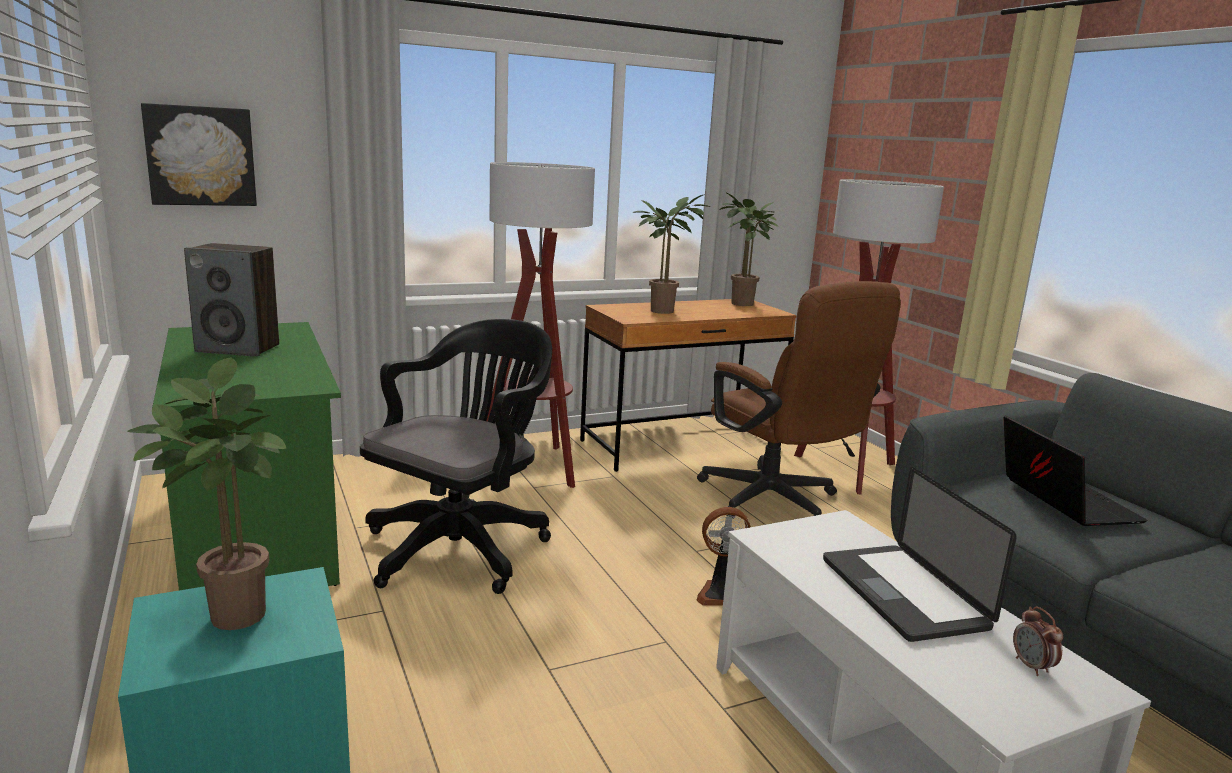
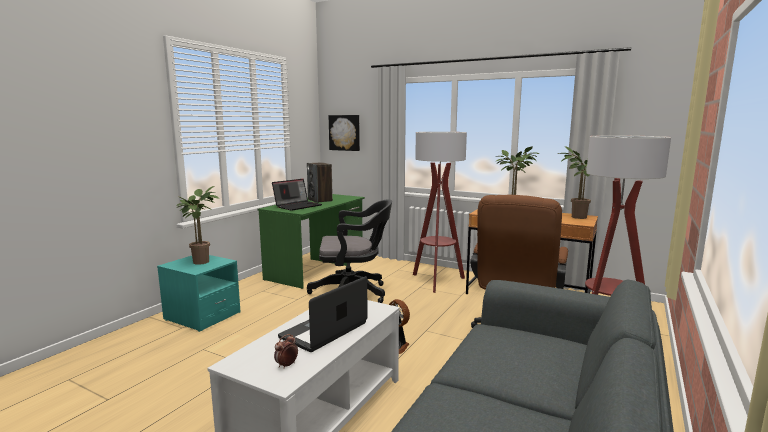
camera: 55 degrees right, 5 degrees down
laptop [1004,415,1148,526] -> laptop moved to [272,179,322,211]

